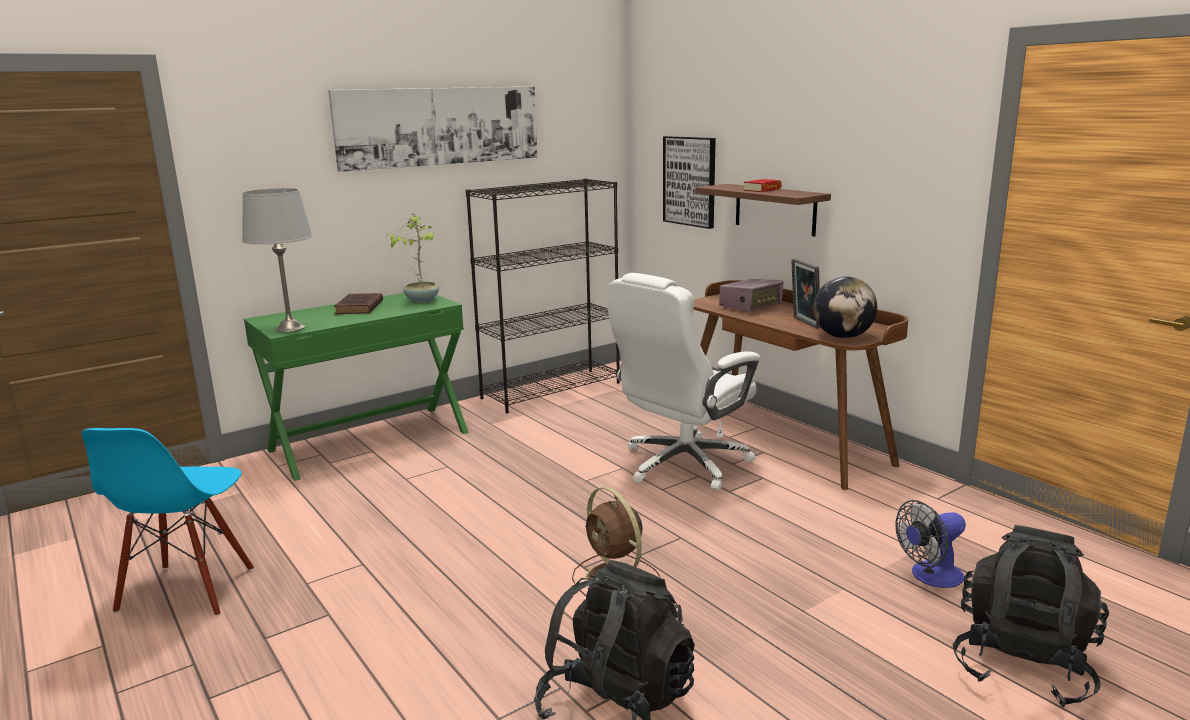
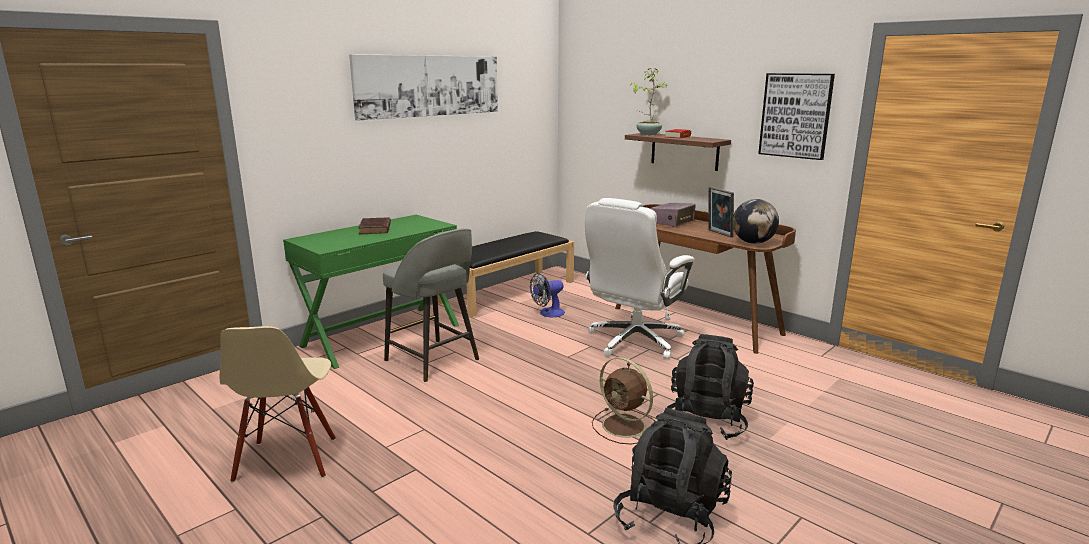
camera: 10 degrees left, 0 degrees up
blue chair [81,428,254,616] -> beige chair [220,326,336,482]
grey table lamp [242,188,312,332] -> none
potted plant [386,214,439,303] -> potted plant moved to [630,69,668,135]
black bookcase [466,178,620,413] -> black bench [438,231,574,317]
picture [663,136,716,229] -> picture moved to [758,73,835,160]
fan [895,500,966,588] -> fan moved to [530,273,565,317]
black backpack [953,525,1109,708] -> black backpack moved to [667,334,754,440]
none -> grey stool [383,228,479,382]

